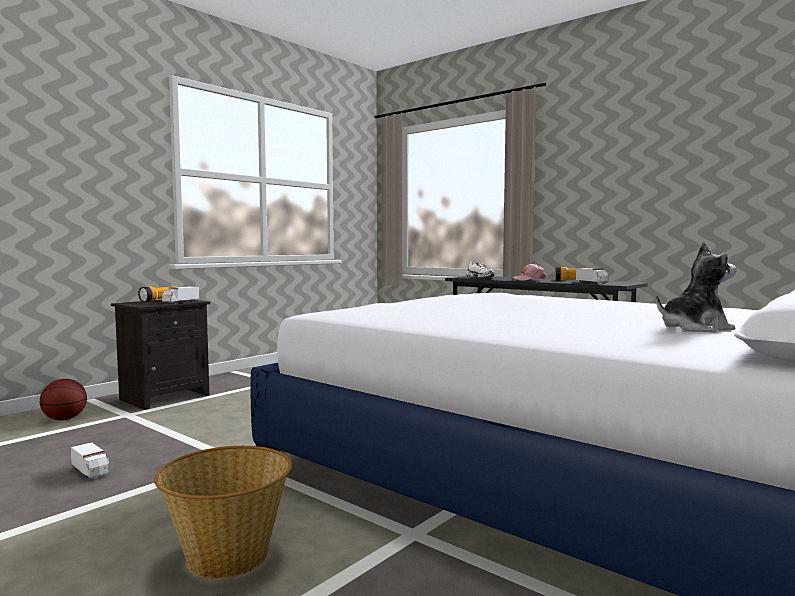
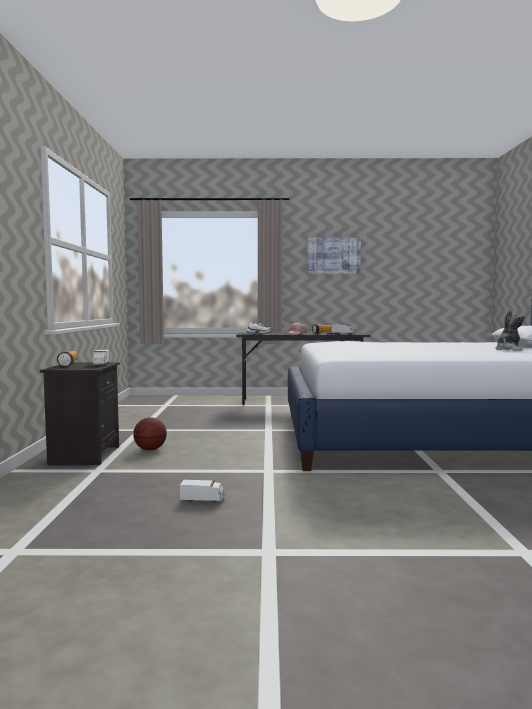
camera: 40 degrees left, 0 degrees up
basketball [40,379,87,420] -> basketball moved to [133,417,167,450]
basket [154,446,292,579] -> none
none -> picture [307,238,361,274]

